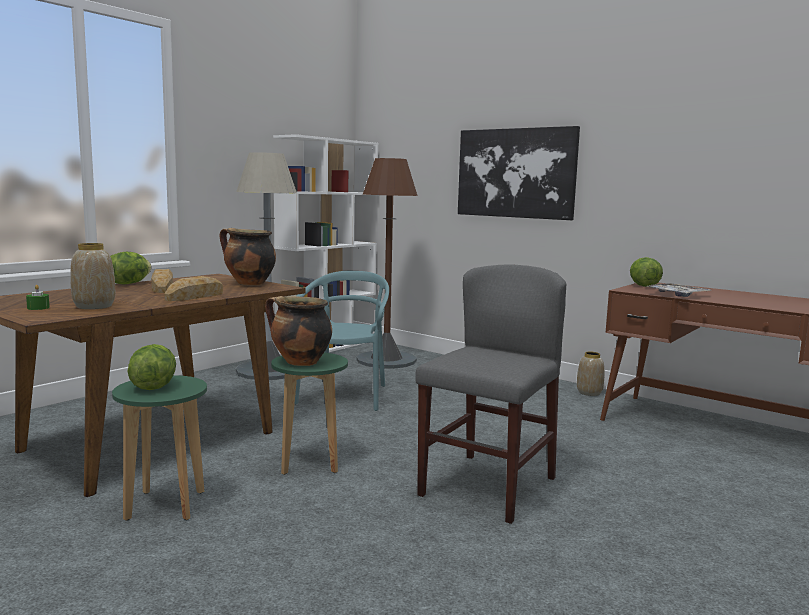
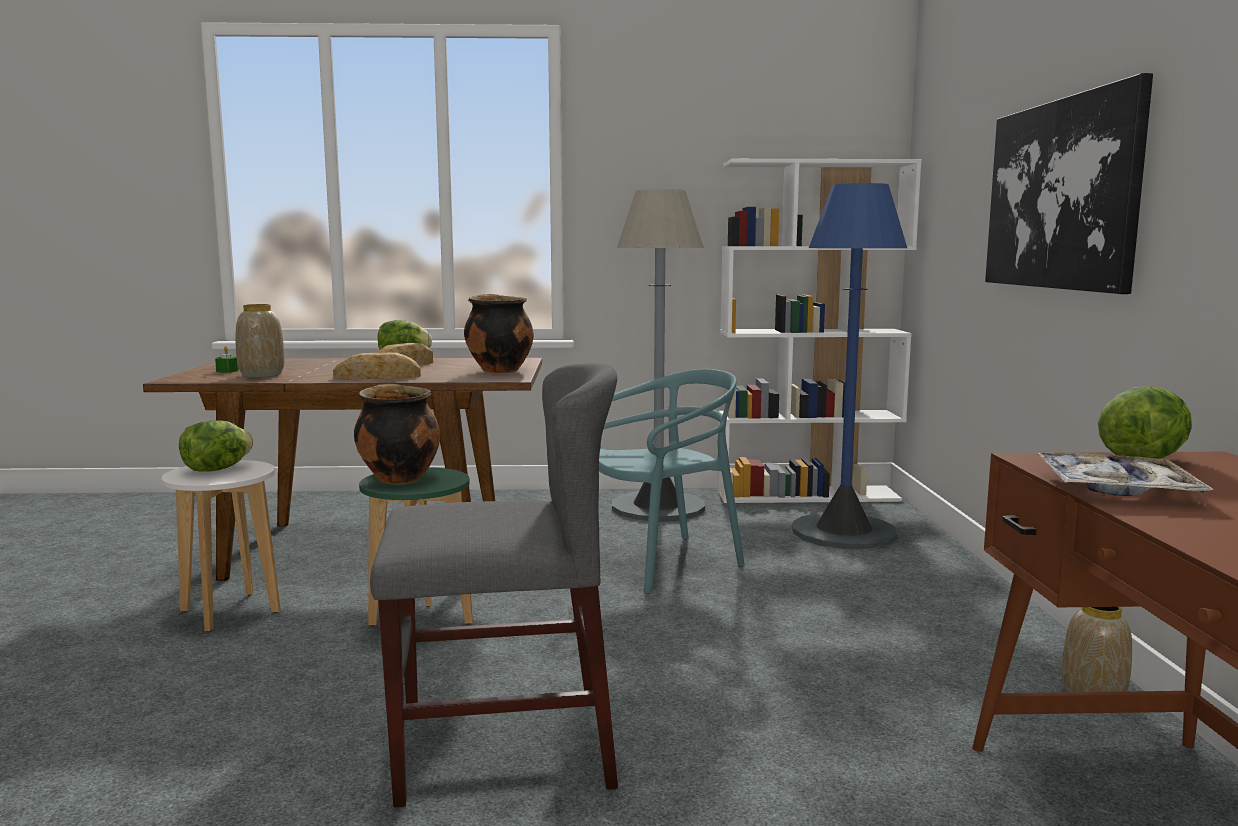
camera: 50 degrees right, 0 degrees up
green stool [112,375,207,521] -> white stool [161,460,281,632]
brown floor lamp [356,158,418,369] -> blue floor lamp [793,183,907,549]

